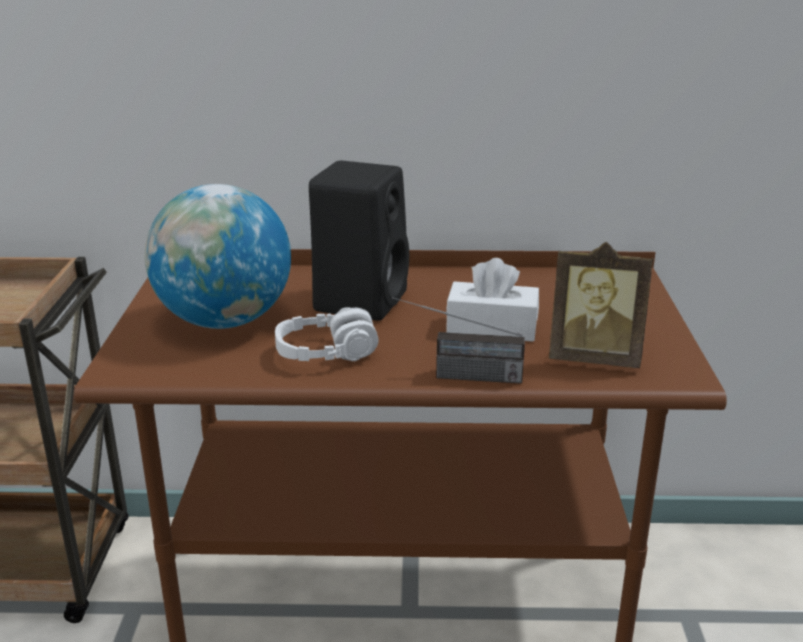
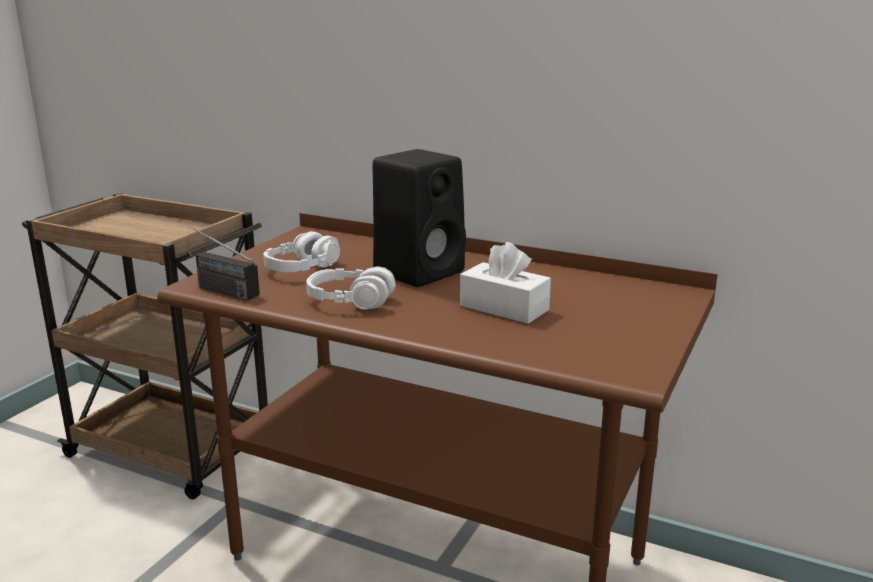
camera: 25 degrees right, 5 degrees down
globe [145,184,291,329] -> white headphones [263,231,340,273]
radio [392,297,525,384] -> radio moved to [178,220,260,301]
picture frame [549,242,653,368] -> none

